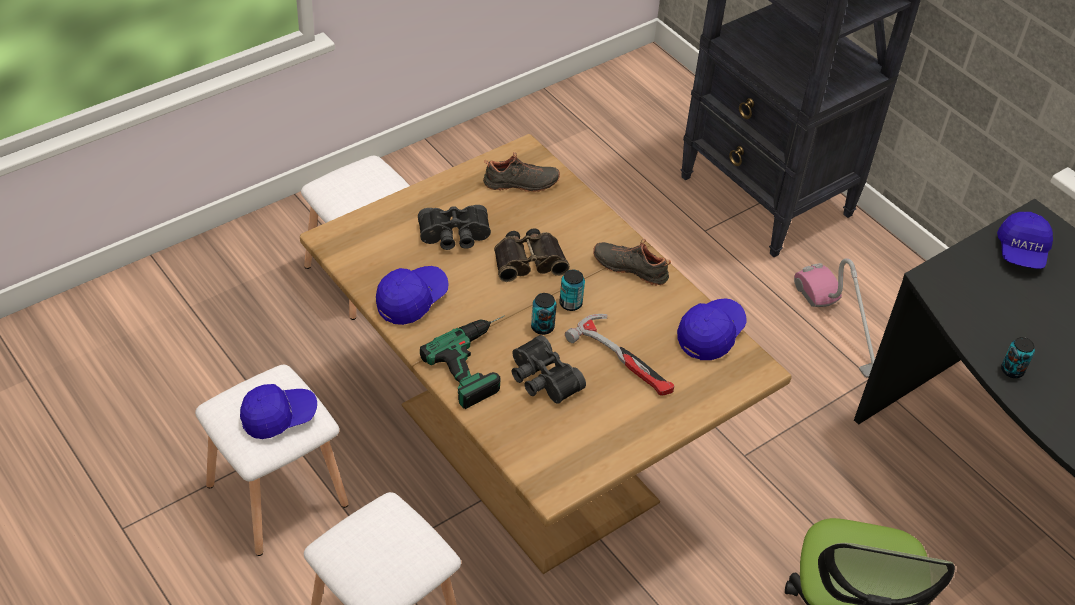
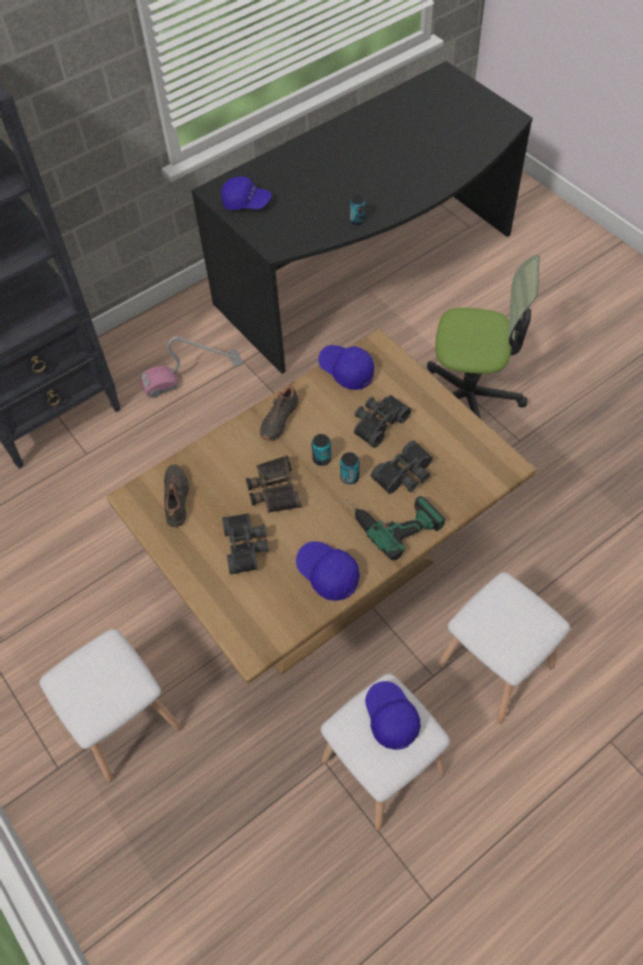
camera: 85 degrees left, 10 degrees up
hammer [565,314,674,396] -> black binoculars [354,395,411,448]

